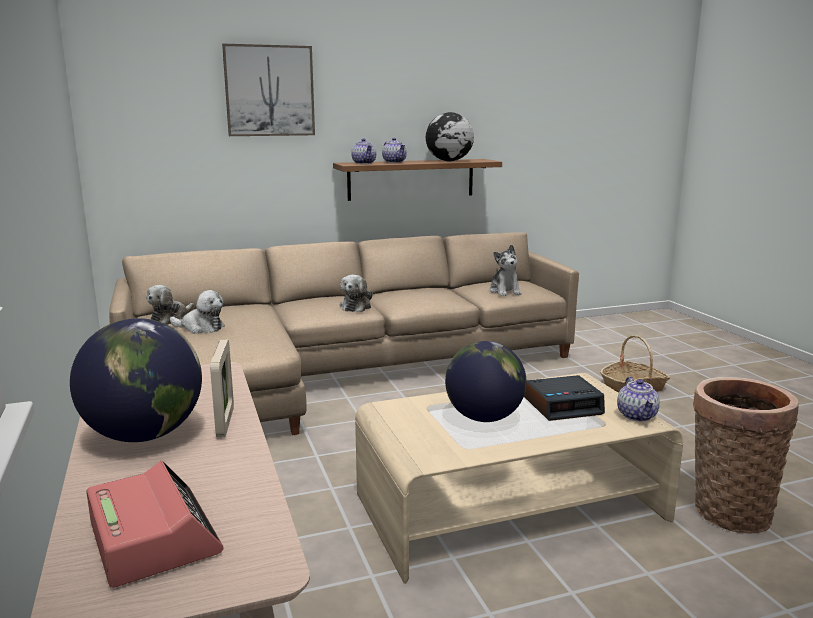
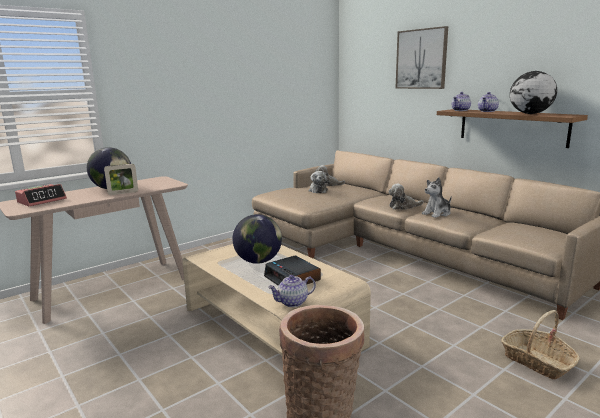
camera: 70 degrees right, 0 degrees up
plush toy [490,244,522,296] -> plush toy moved to [422,177,452,218]

